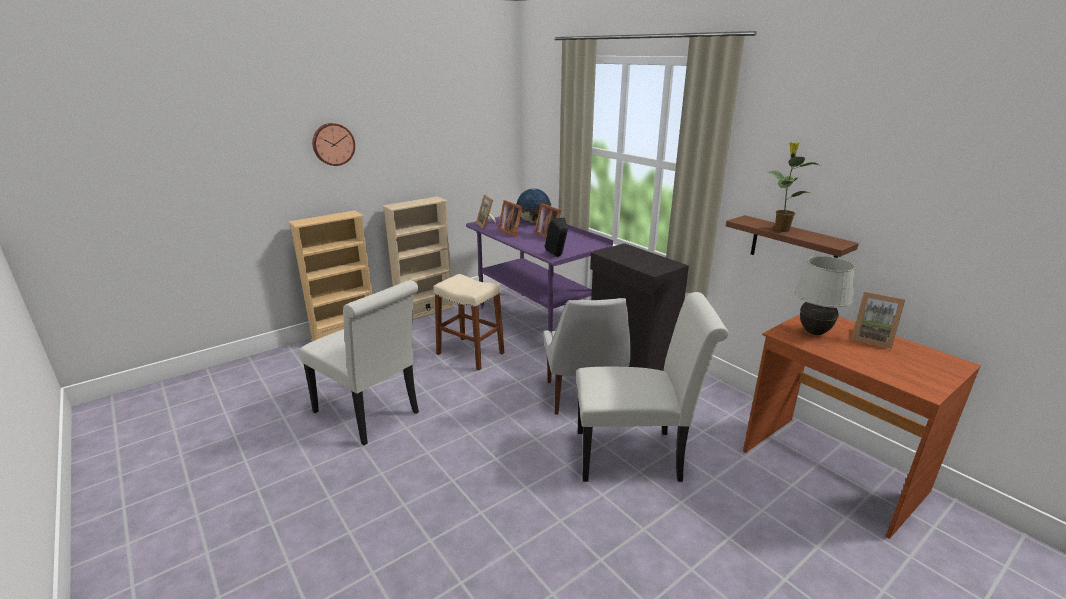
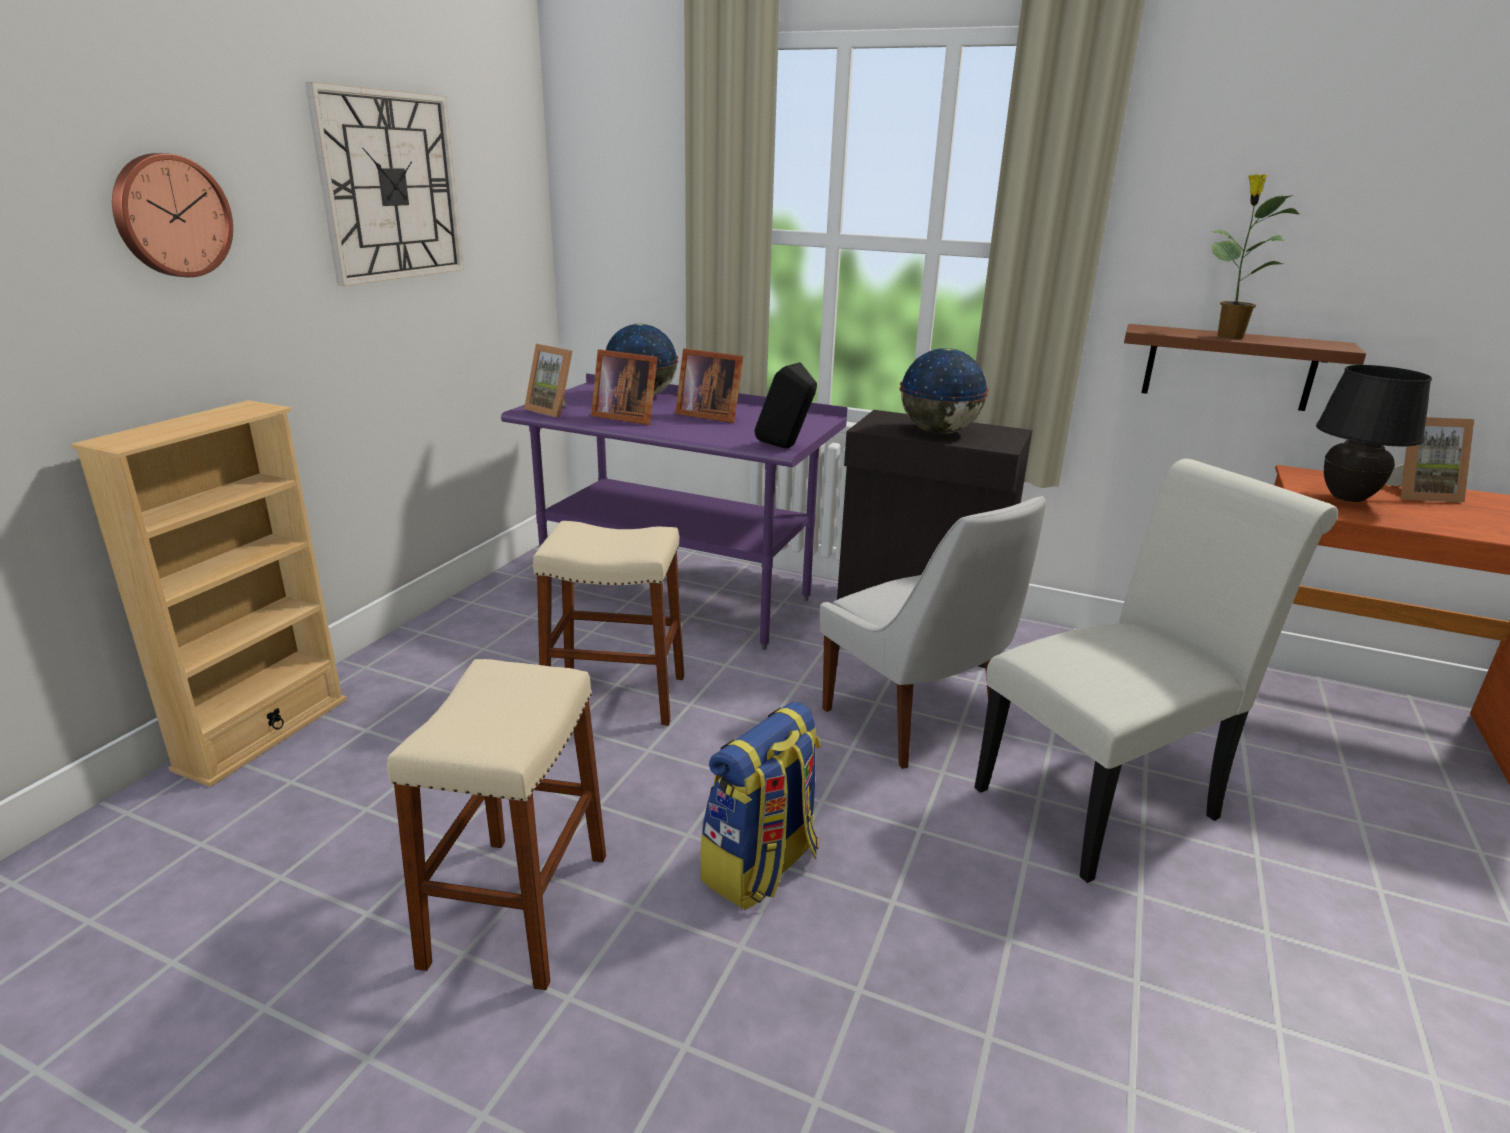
camera: 30 degrees left, 0 degrees up
white chair [300,280,419,446] -> beige stool [387,659,606,991]
beige bookcase [382,196,455,320] -> none
white table lamp [794,256,855,335] -> black table lamp [1316,365,1432,502]
none -> wall clock [305,82,464,286]
none -> backpack [700,702,821,910]
none -> globe [899,348,989,434]

